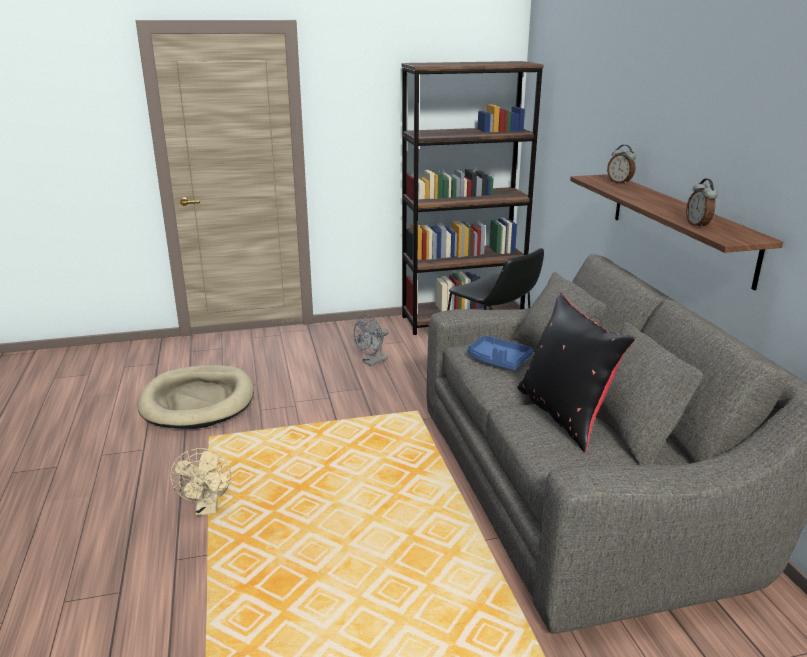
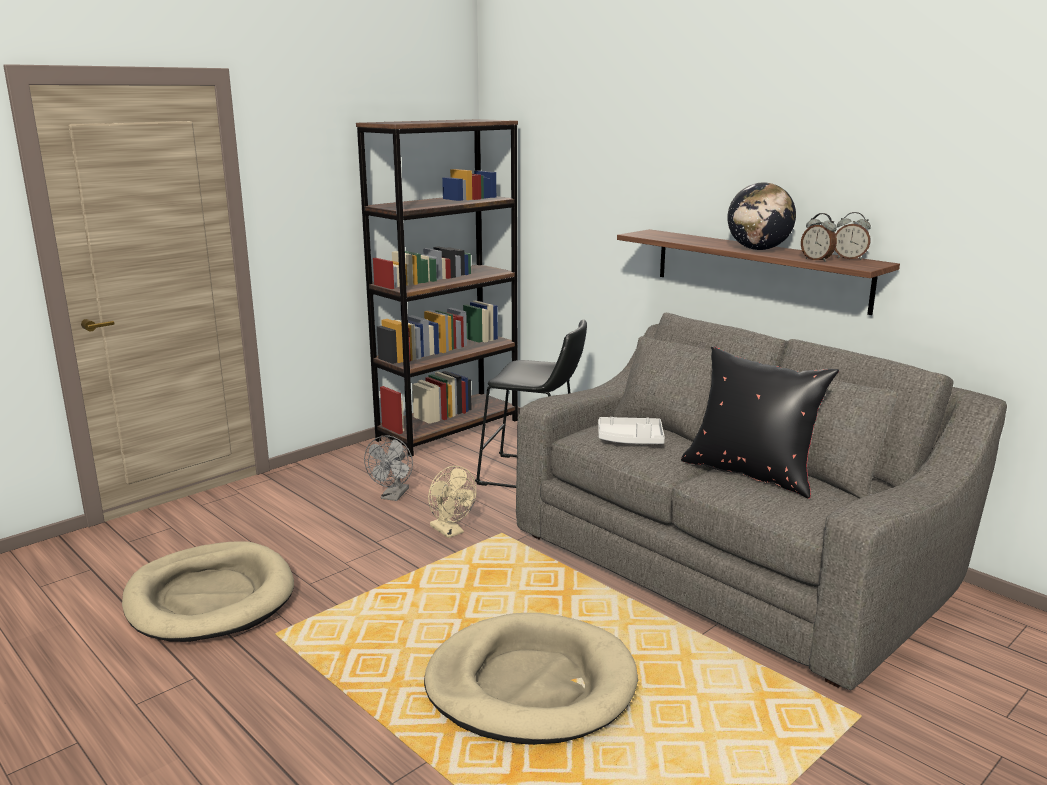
camera: 30 degrees left, 5 degrees down
beige fan [170,448,231,516] -> beige fan moved to [428,466,476,538]
blue tray [468,335,533,370] -> white tray [598,417,665,444]
alarm clock [607,145,636,185] -> alarm clock moved to [835,212,871,260]
none -> beige dog bed [424,613,638,745]
none -> globe [727,183,796,250]

